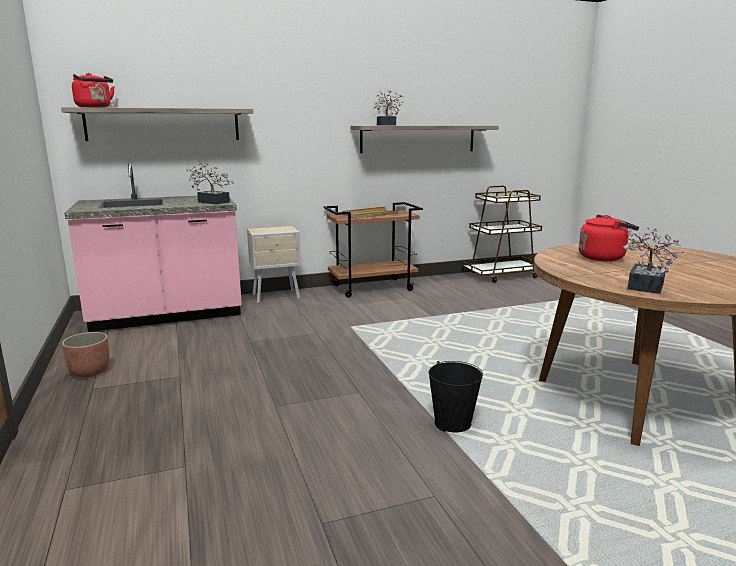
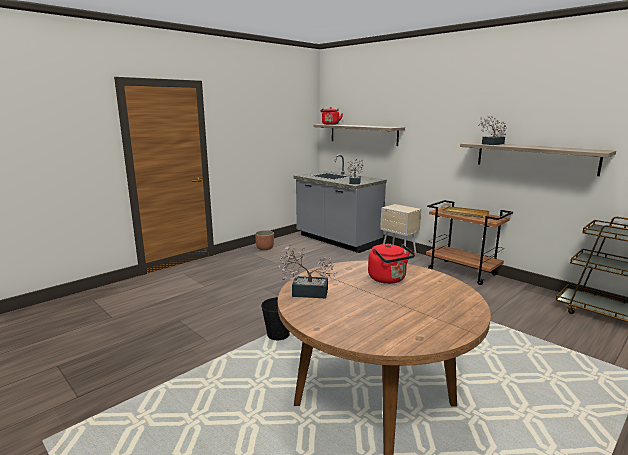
camera: 65 degrees right, 0 degrees up
pink counter [64,163,242,332] -> grey counter [293,155,387,253]

